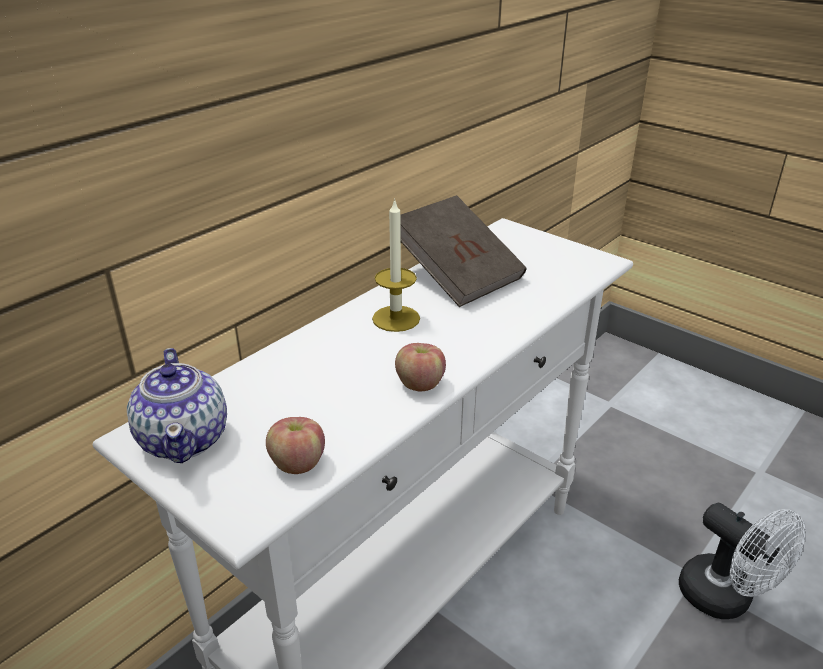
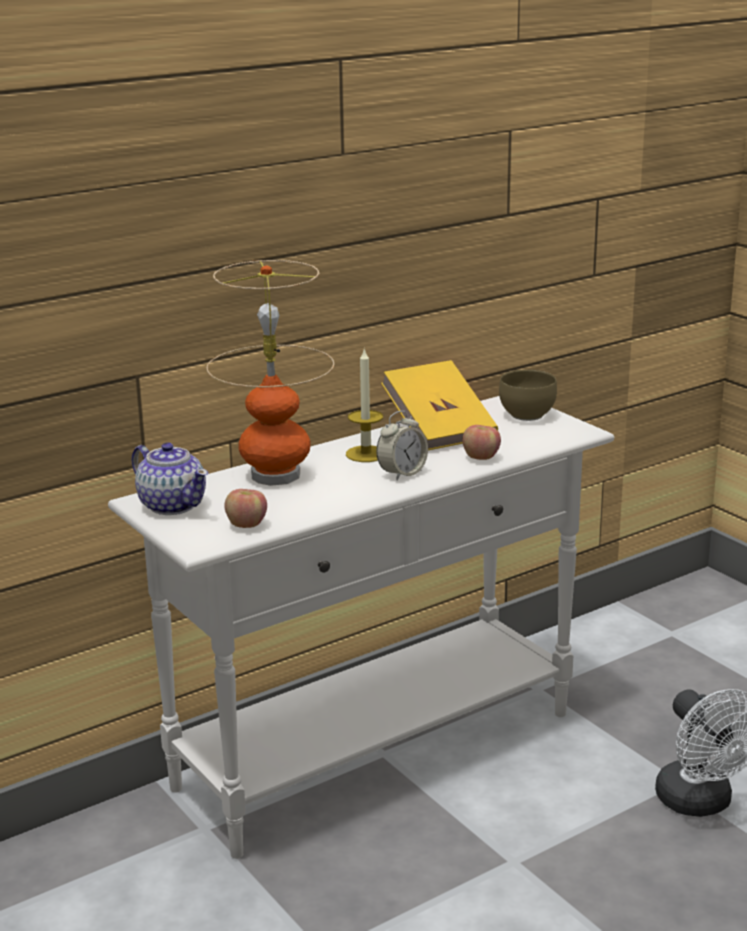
camera: 15 degrees right, 10 degrees down
teapot [127,348,227,463] -> teapot turned 45 degrees counterclockwise [132,443,208,515]
apple [395,343,446,392] -> apple moved to [462,425,501,460]
brown book [400,195,527,307] -> yellow book [381,360,498,450]
none -> table lamp [207,260,334,486]
none -> alarm clock [376,411,428,481]
none -> brown bowl [499,370,557,421]

